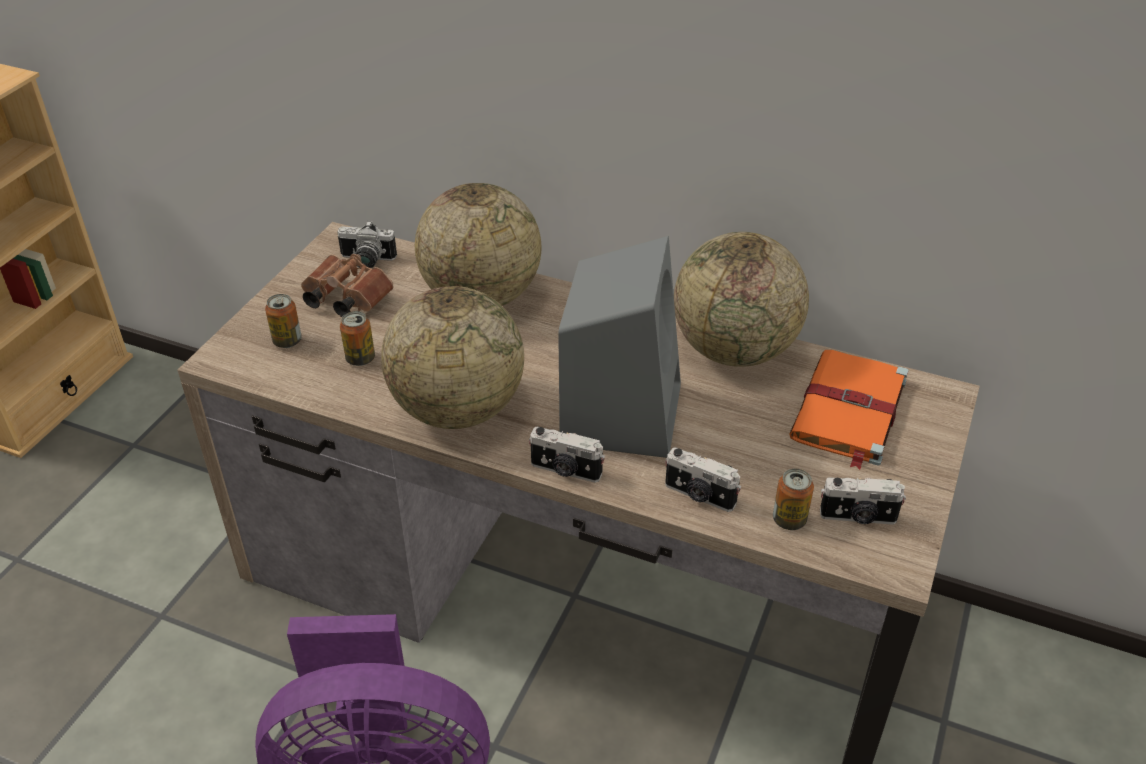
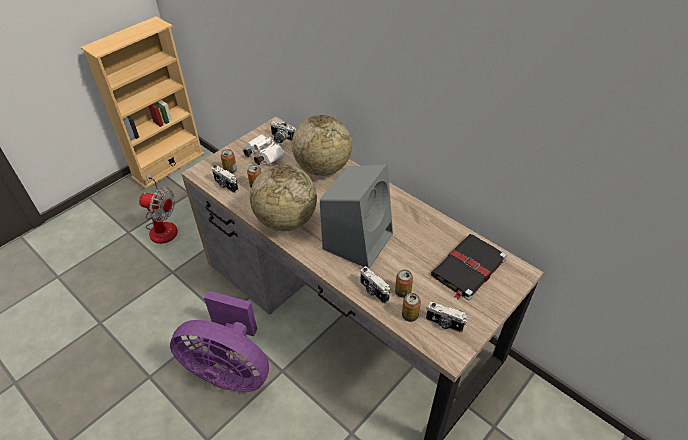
camera: 20 degrees right, 5 degrees up
brown binoculars [301,254,394,317] -> white binoculars [243,134,285,165]
camera [529,427,605,483] -> camera moved to [212,165,238,193]
globe [674,232,809,367] -> none
orange book [789,350,909,470] -> black book [431,234,507,300]
none -> fan [139,171,178,244]
none -> can [395,269,413,298]

